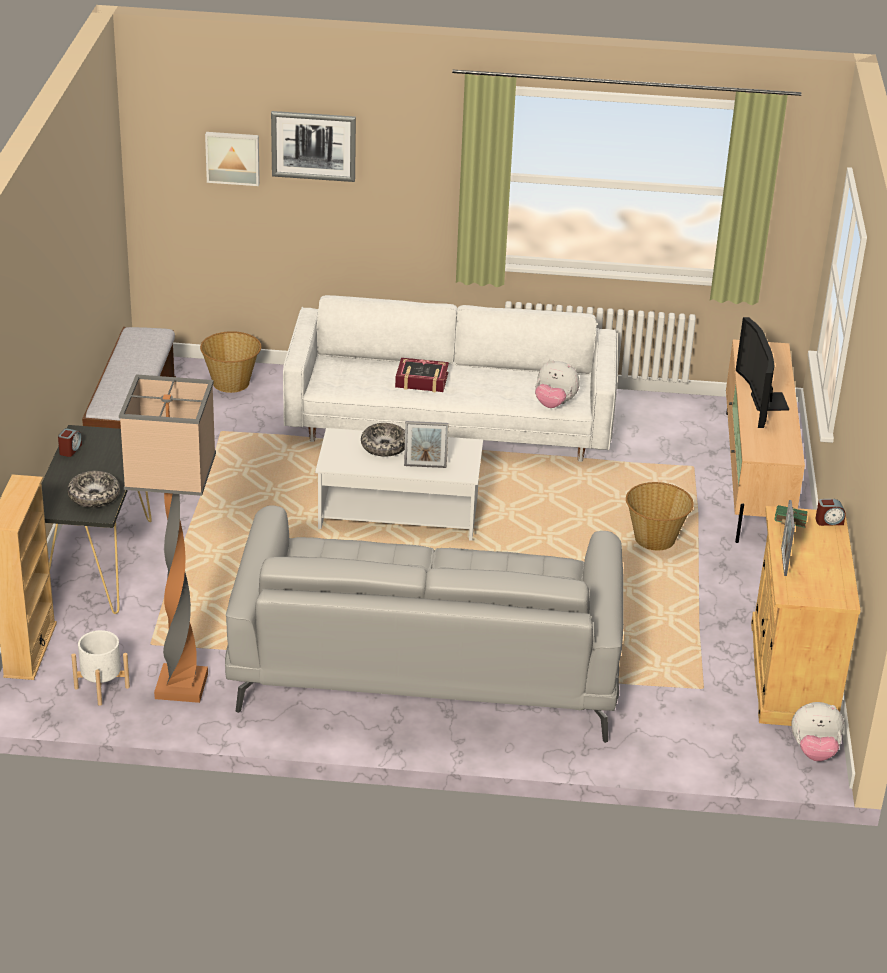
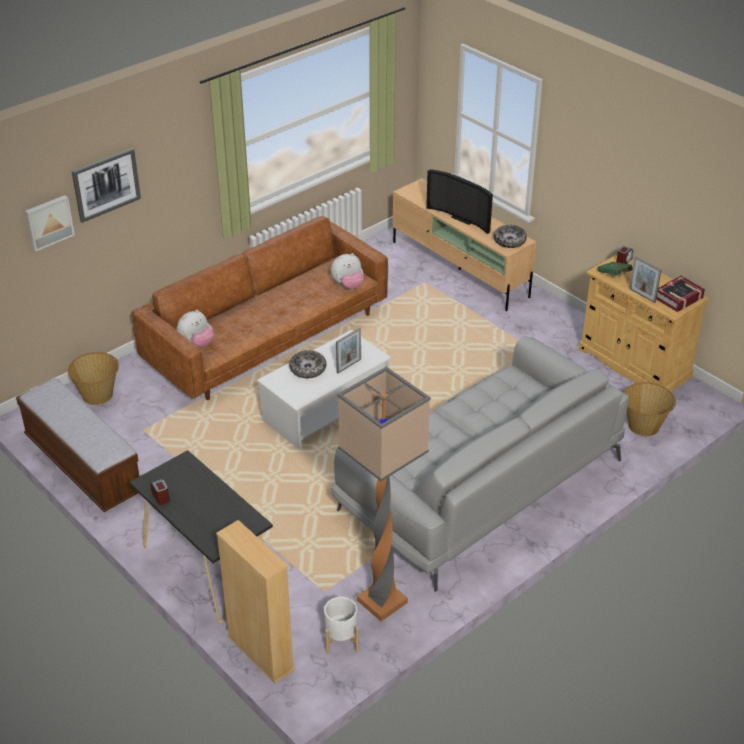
camera: 45 degrees left, 5 degrees up
bowl [67,471,120,508] -> bowl moved to [493,225,527,248]
white sofa [283,295,617,462] -> brown sofa [131,216,388,400]
book [395,358,449,392] -> book moved to [656,276,705,312]
basket [626,482,694,550] -> basket moved to [624,382,676,436]
plush toy [791,702,844,761] -> plush toy moved to [176,310,214,348]

